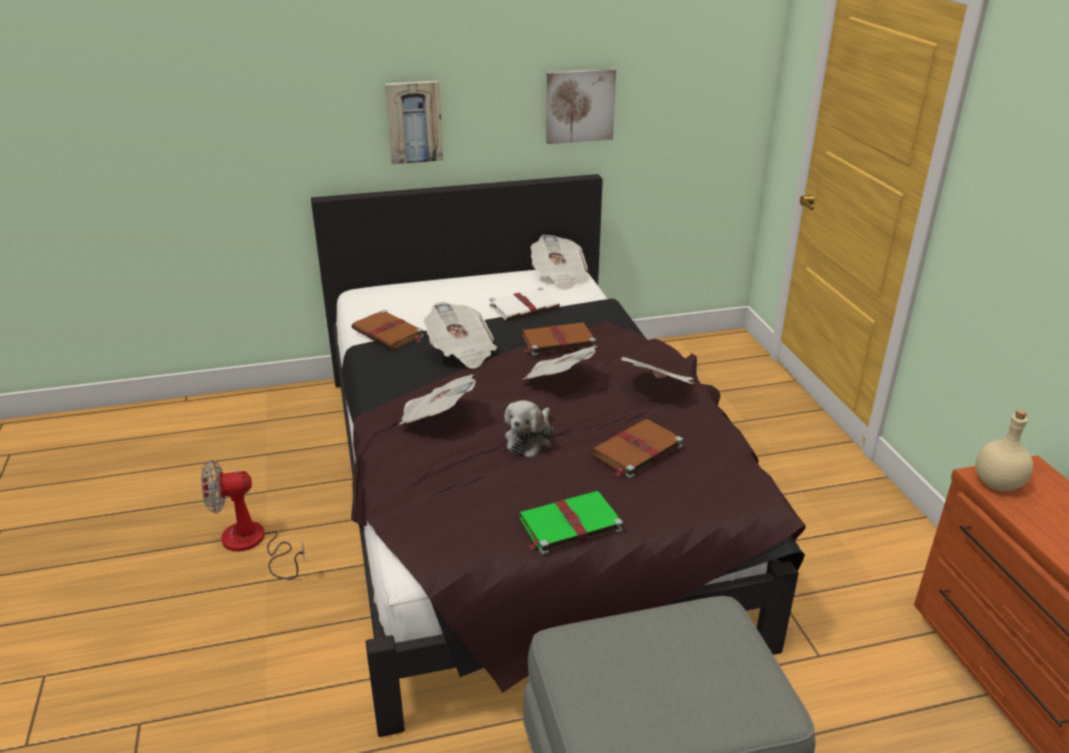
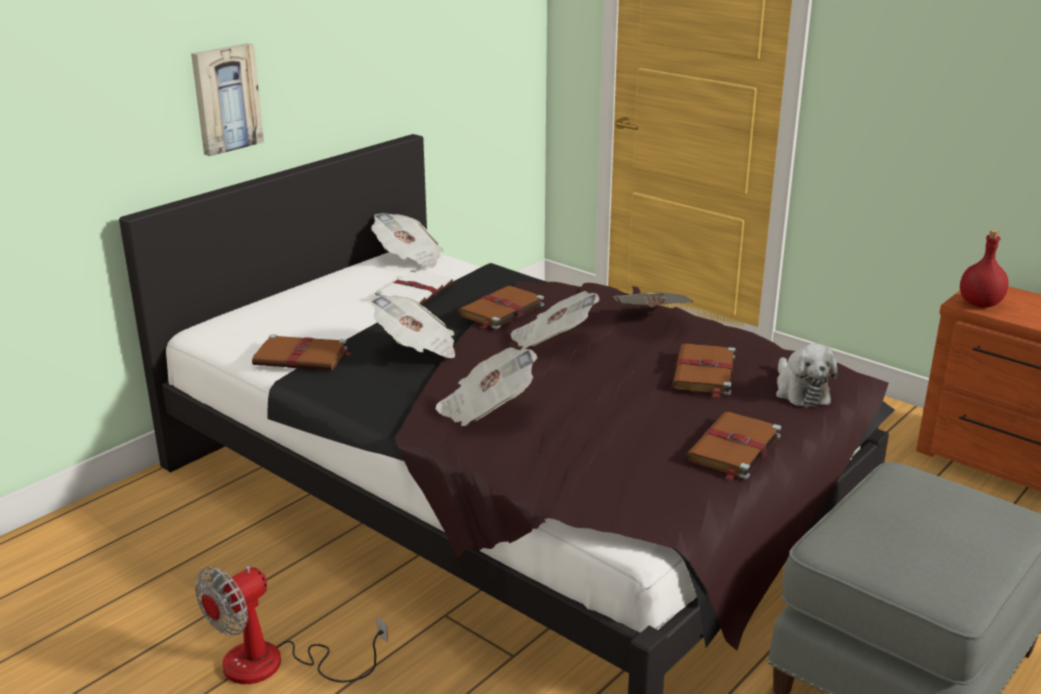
camera: 35 degrees left, 5 degrees down
plush toy [504,400,553,457] -> plush toy moved to [776,344,838,408]
green book [519,491,623,555] -> brown book [686,412,781,480]
picture [546,68,616,144] -> none
beige bottle [976,409,1033,491] -> red bottle [960,230,1009,308]

